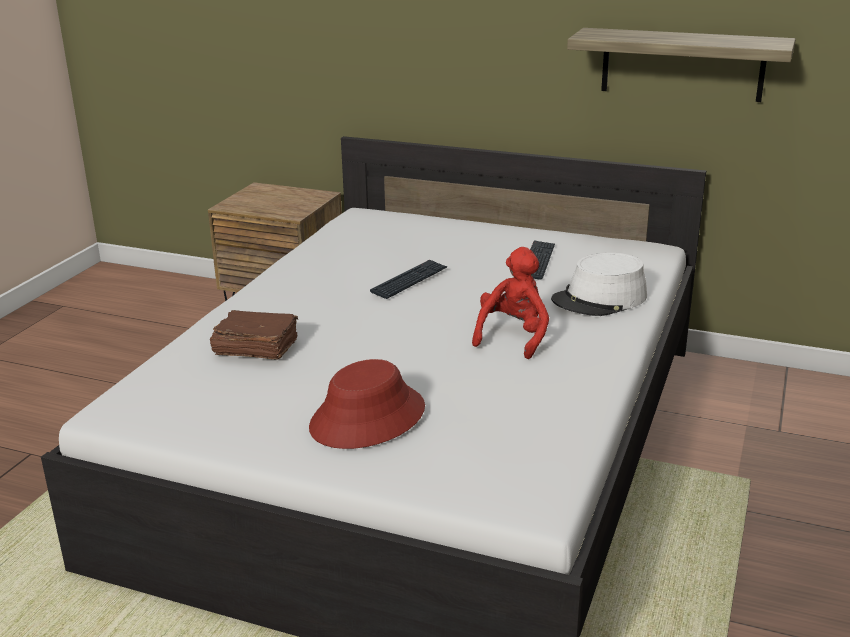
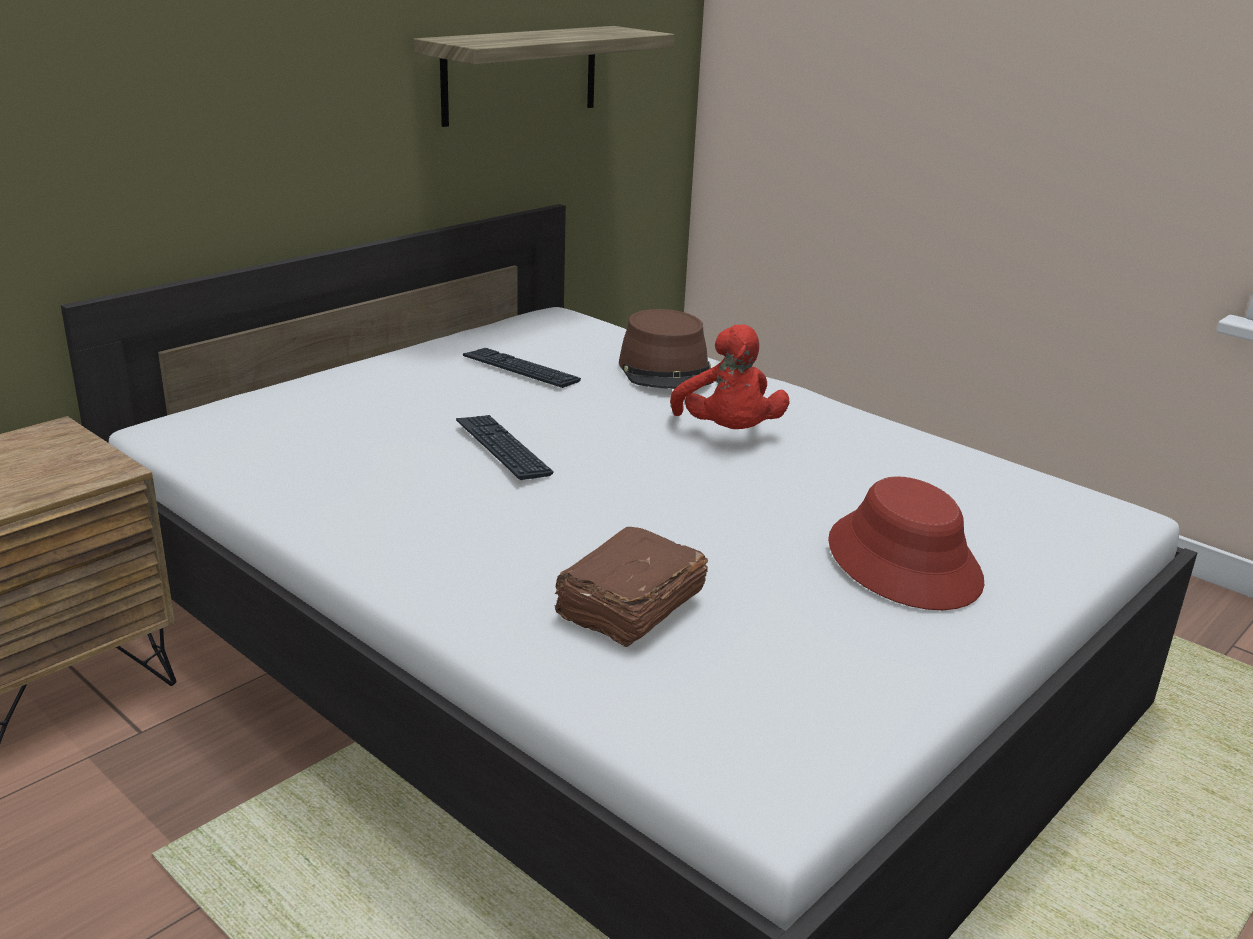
camera: 70 degrees left, 0 degrees up
red plush toy [472,247,549,359] -> red plush toy turned 150 degrees counterclockwise [670,324,790,429]
white hat [551,253,647,316] -> brown hat [619,309,714,389]

